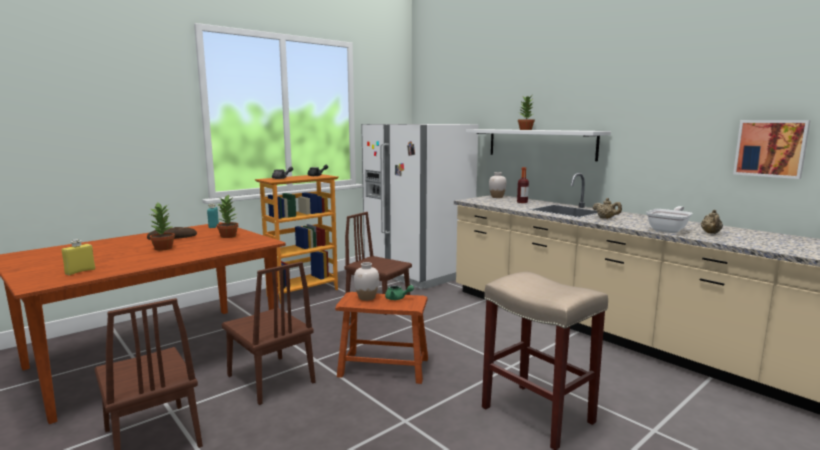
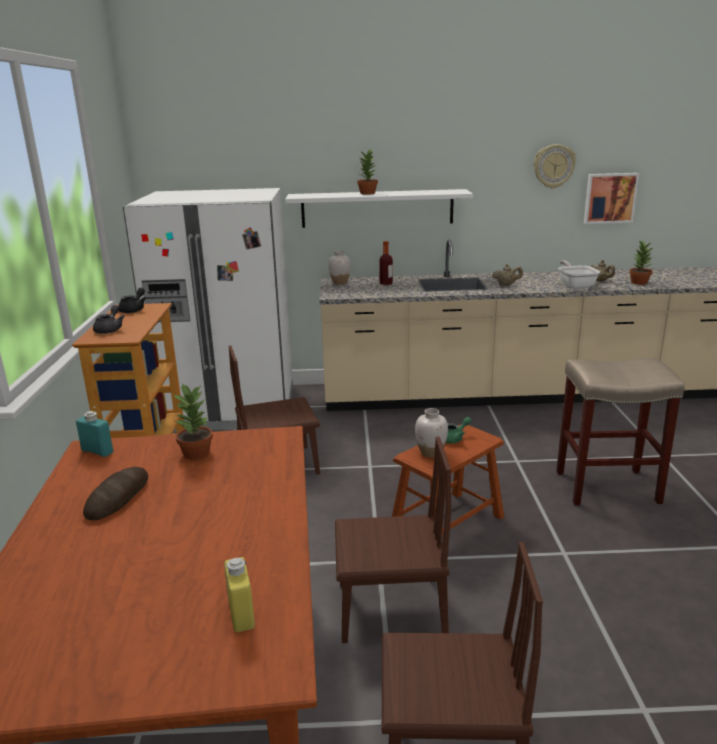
camera: 50 degrees left, 10 degrees up
potted plant [149,203,175,251] -> potted plant moved to [629,241,653,285]
none -> wall clock [534,144,576,189]

